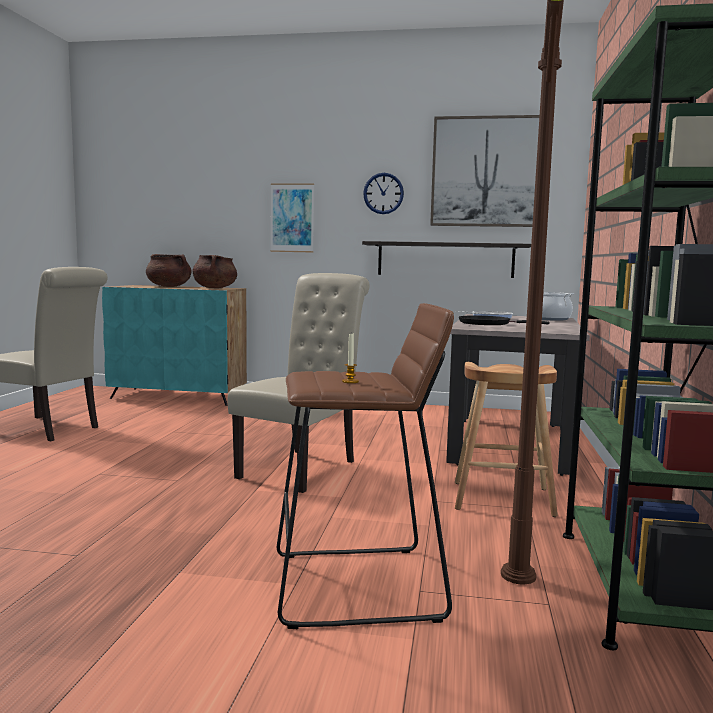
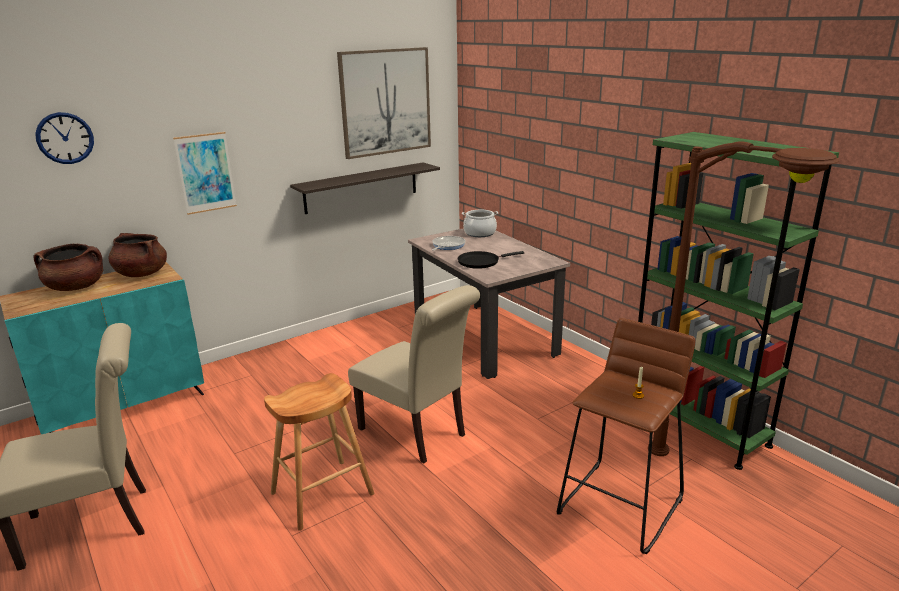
camera: 45 degrees left, 15 degrees up
beige chair [228,273,370,493] -> beige chair turned 150 degrees clockwise [348,285,480,463]
wall clock [363,173,404,214] -> wall clock moved to [35,112,94,164]
brown stool [455,362,558,517] -> brown stool moved to [264,373,374,531]

